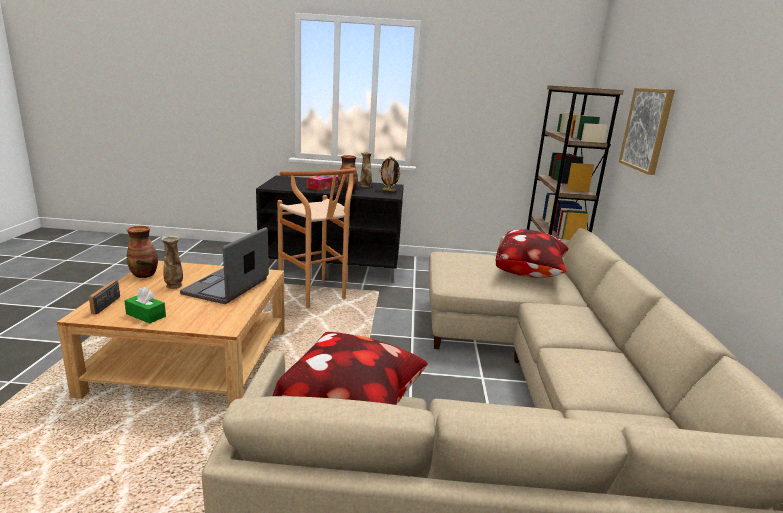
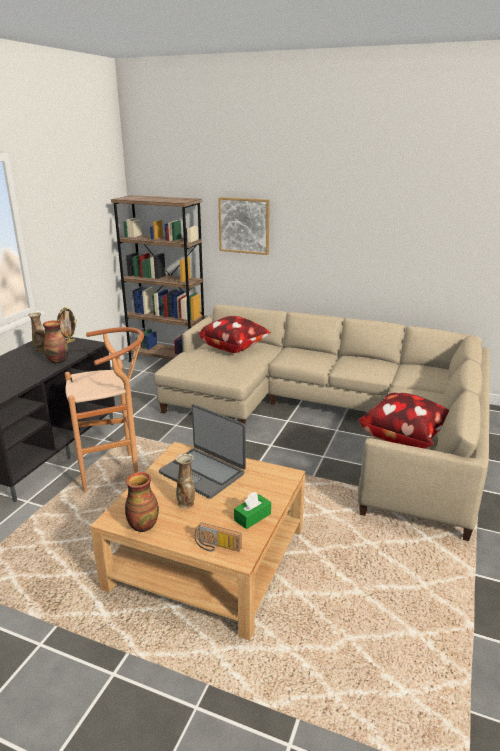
camera: 70 degrees left, 5 degrees up
tissue box [307,175,339,191] -> none

